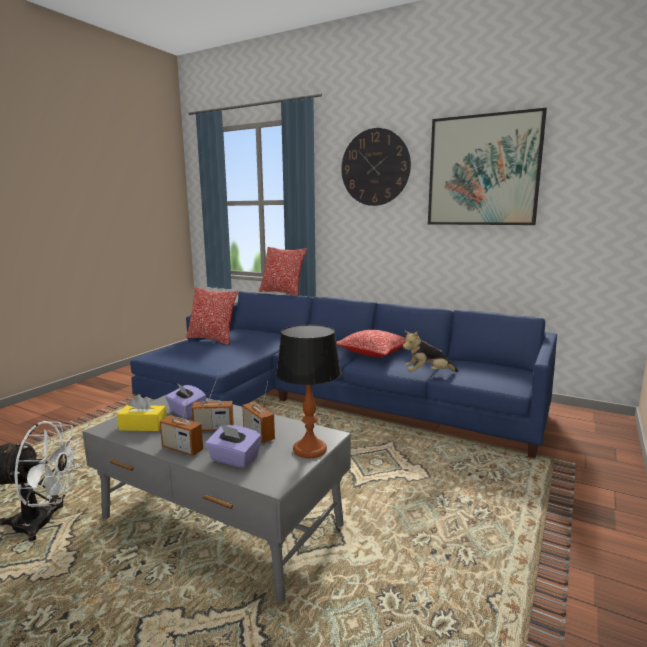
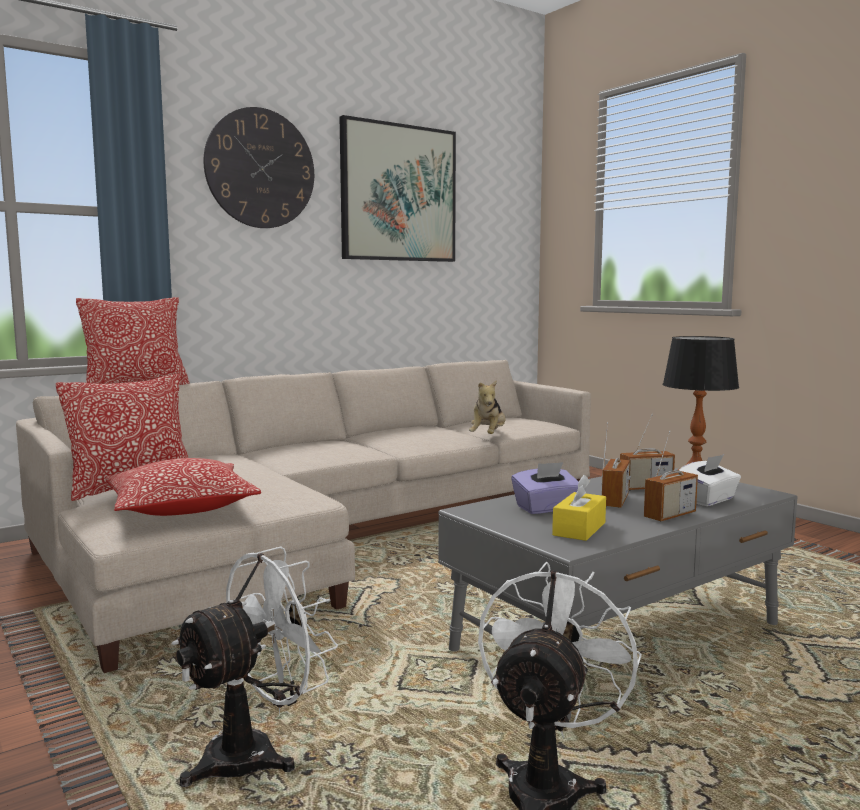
camera: 65 degrees left, 5 degrees down
blue sofa [130,291,557,458] -> beige sofa [16,360,591,673]
purple tissue box [205,425,261,468] -> white tissue box [679,454,741,506]
pillow [337,330,406,357] -> pillow moved to [105,458,261,516]
none -> white fan [171,546,338,787]

